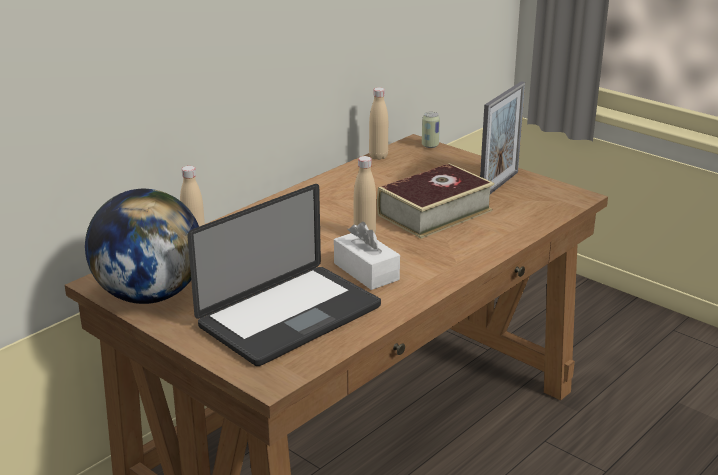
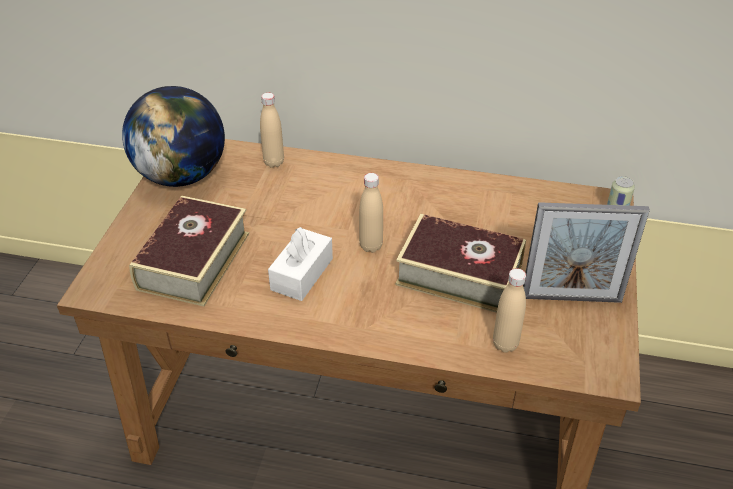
camera: 60 degrees right, 15 degrees up
laptop [187,184,381,366] -> book [129,195,249,306]
beige bottle [369,87,388,160] -> beige bottle moved to [493,268,526,353]

